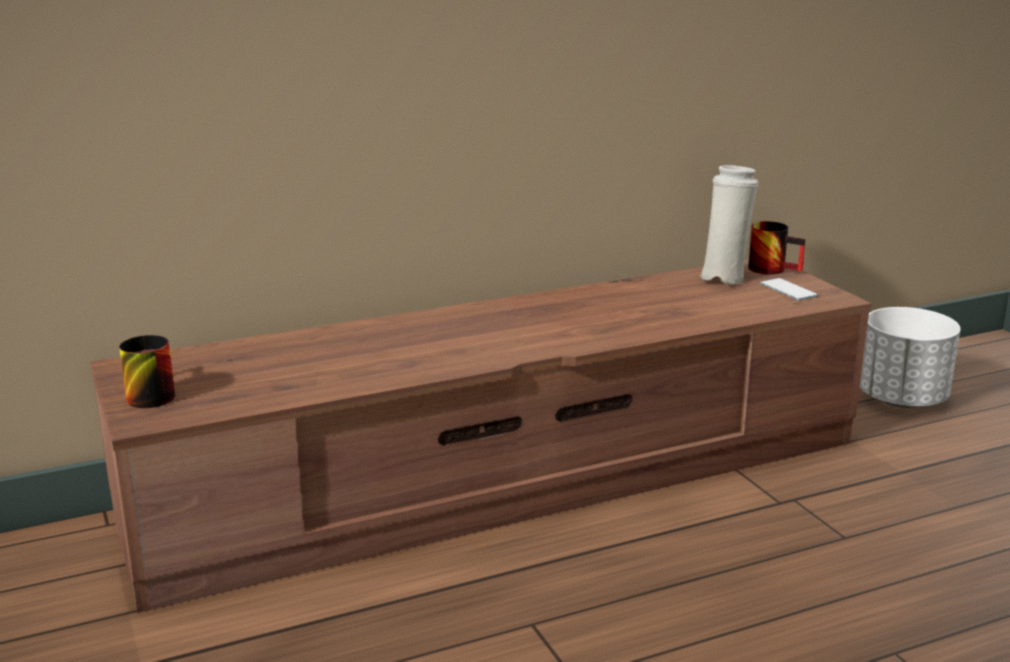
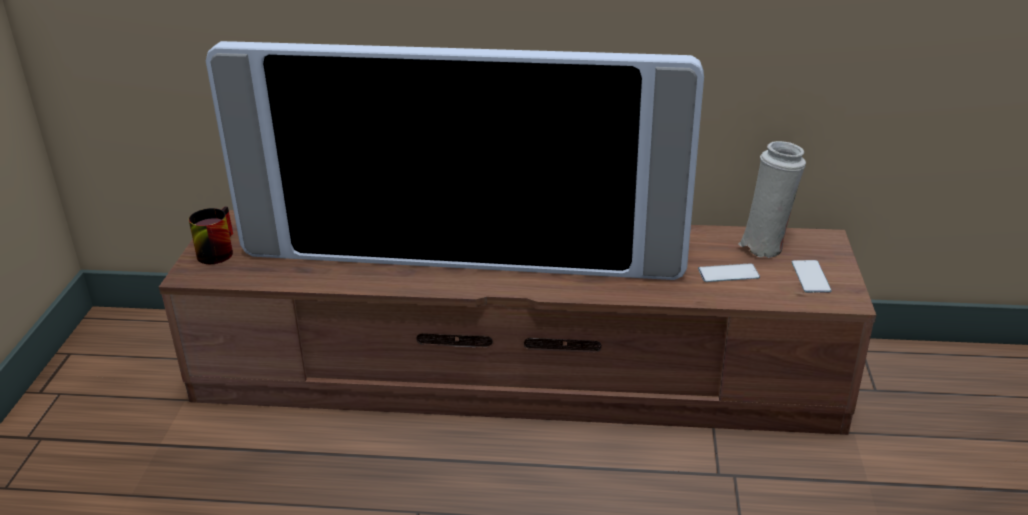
camera: 30 degrees right, 10 degrees up
mug [748,221,805,275] -> none
white planter [860,307,961,408] -> none
none -> television [206,41,704,280]
none -> phone [698,263,760,282]

